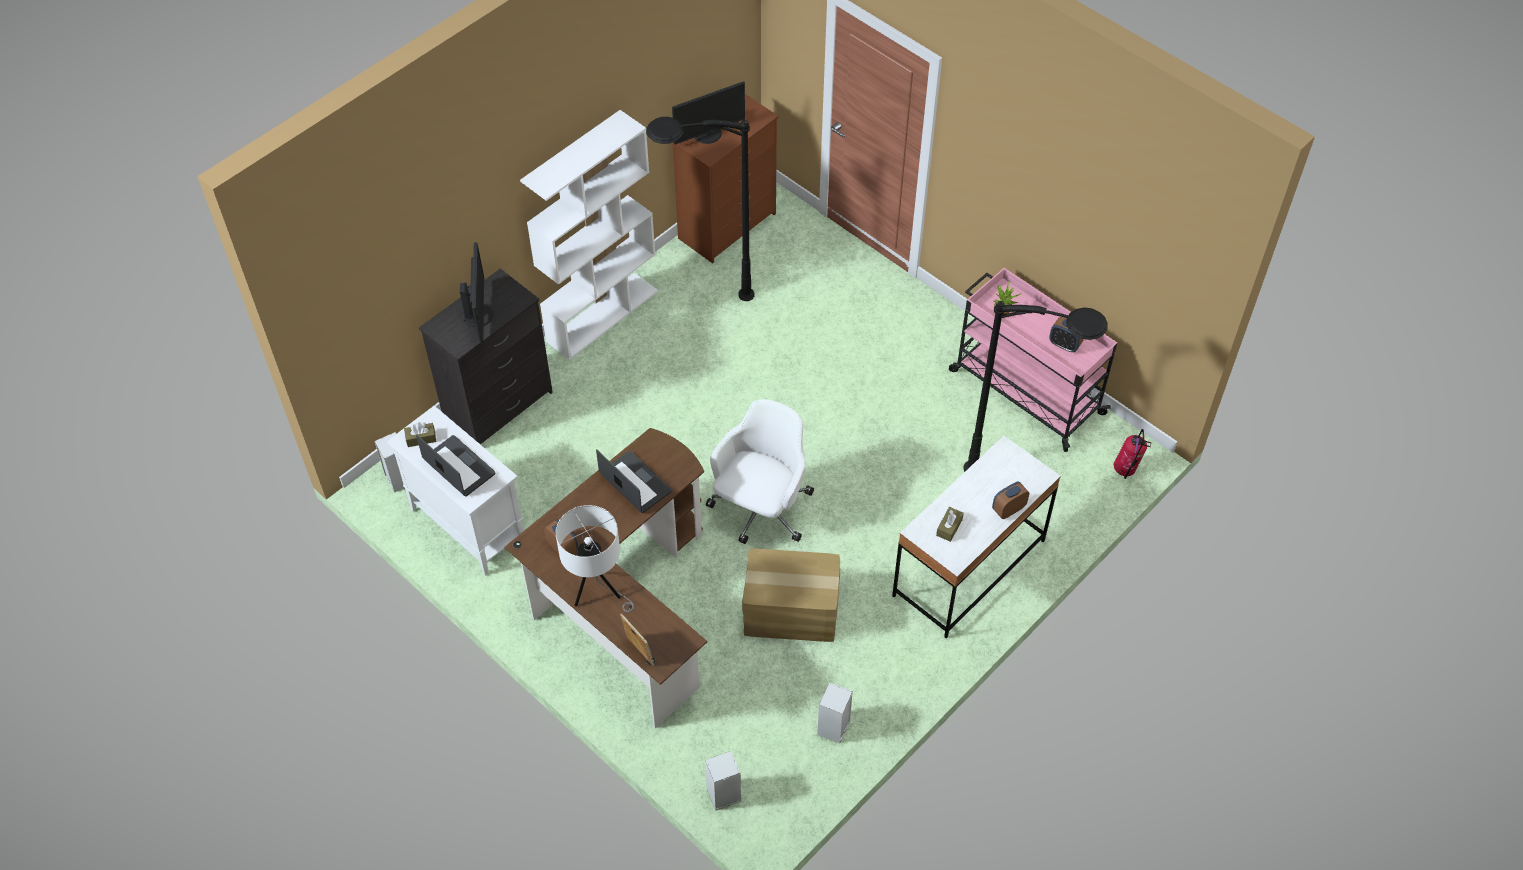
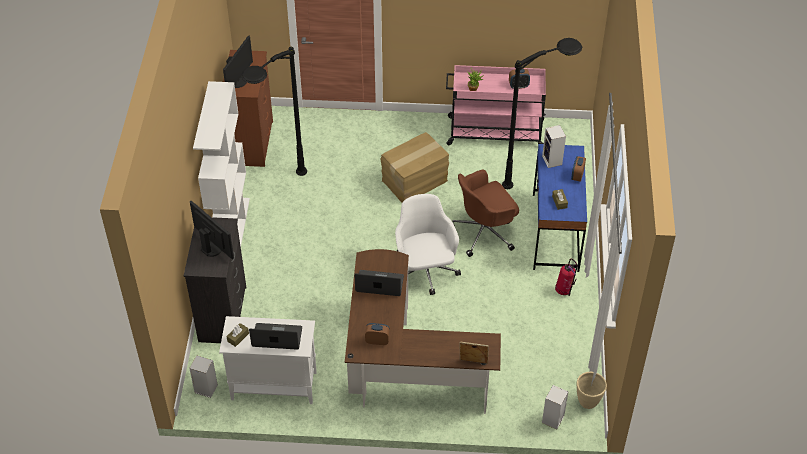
camera: 40 degrees left, 5 degrees down
white table lamp [556,505,634,612] -> none
cardboard box [742,549,840,642] -> cardboard box moved to [381,132,449,203]
speaker [817,682,853,743] -> speaker moved to [542,125,566,168]
white desk [892,436,1061,638] -> blue desk [533,144,587,272]
fire extinguisher [1114,429,1151,479] -> fire extinguisher moved to [555,259,578,296]
none -> brown office chair [453,170,519,257]
none -> beige planter [576,372,607,409]

